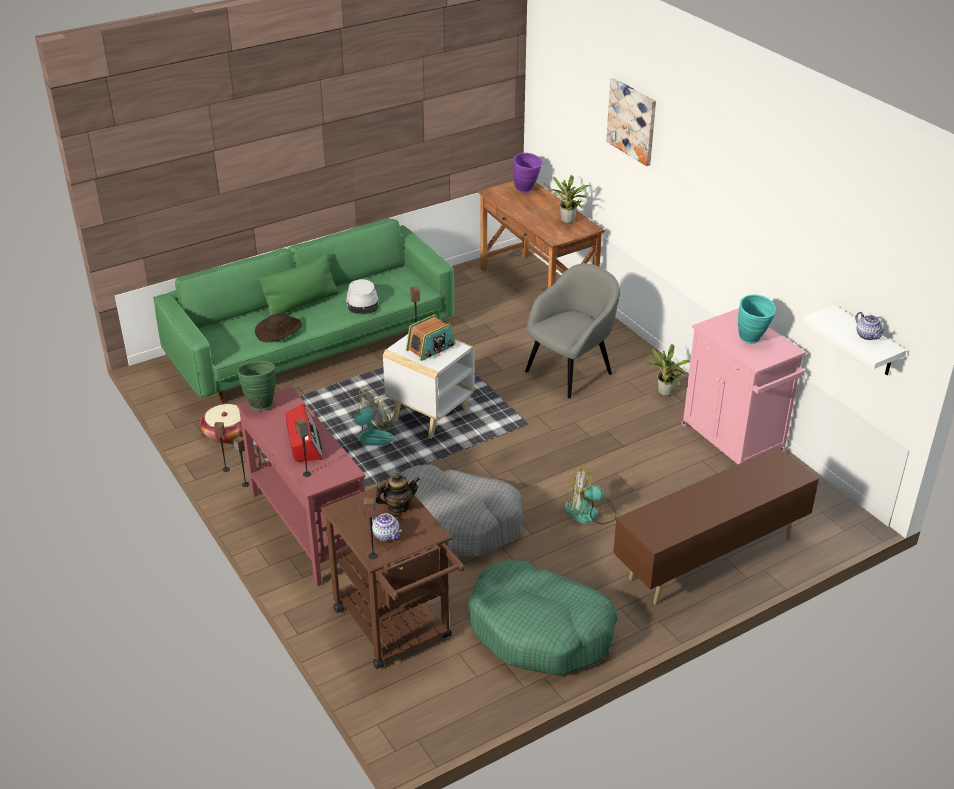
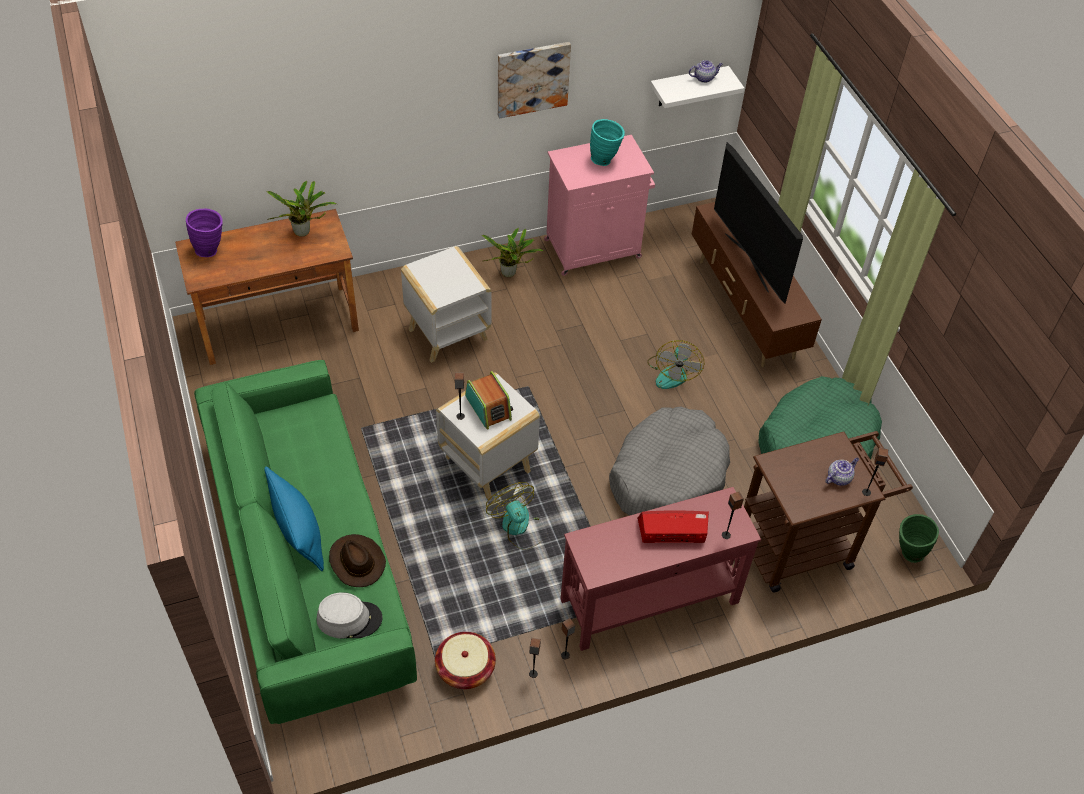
camera: 80 degrees left, 15 degrees up
green vase [237,361,276,411] -> green vase moved to [899,514,939,563]
green pillow [258,253,339,316] -> blue pillow [264,467,324,571]
grey hat [346,279,379,314] -> grey hat moved to [317,592,382,639]
teapot [375,473,420,513] -> none
grey armchair [525,263,620,398] -> white side table [401,246,492,363]
picture [606,78,656,166] -> picture moved to [498,42,571,119]
none -> television [714,142,803,304]

